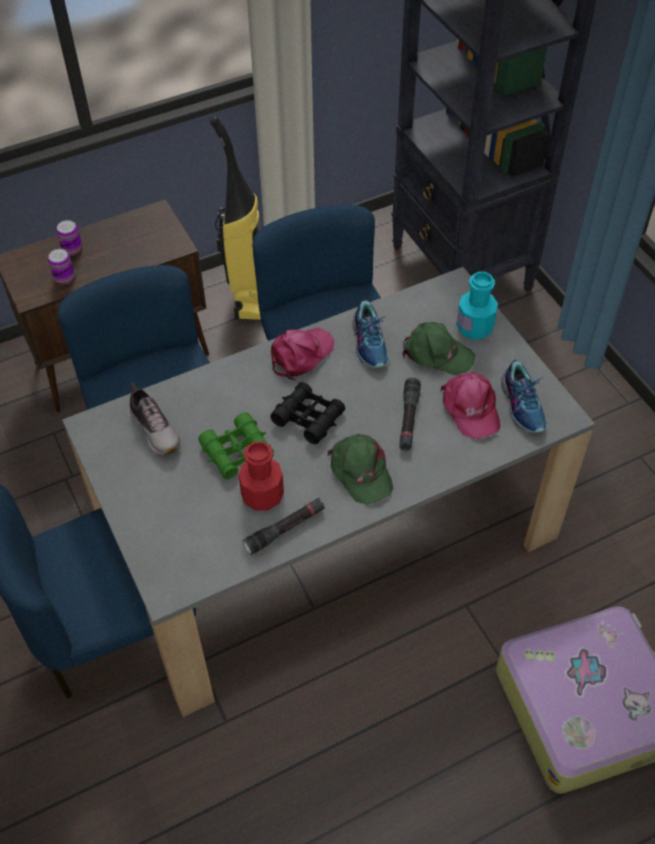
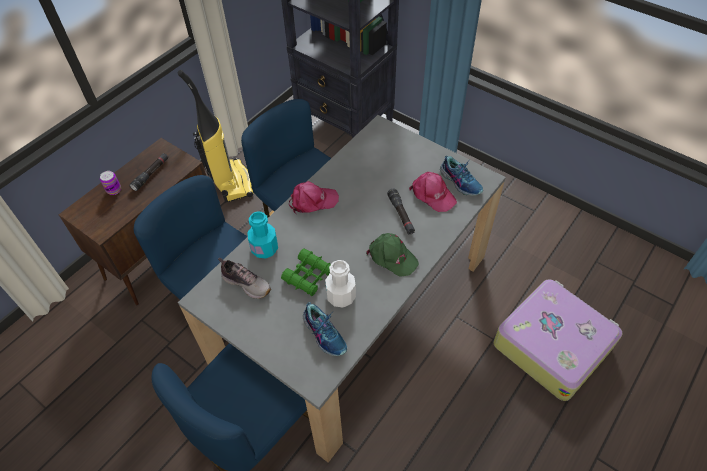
camera: 25 degrees left, 0 degrees up
can [48,249,75,284] -> none
red bottle [238,441,284,511] -> white bottle [325,260,356,308]
black flashlight [242,498,325,555] -> black flashlight moved to [129,153,169,191]
black binoculars [270,382,345,444] -> none
pink cap [271,327,334,380] -> pink cap turned 60 degrees clockwise [289,181,339,214]
shoe [353,299,389,368] -> shoe moved to [303,302,347,356]
green cap [402,322,476,375] -> none
turquoise bottle [456,272,498,339] -> turquoise bottle moved to [247,211,278,259]

